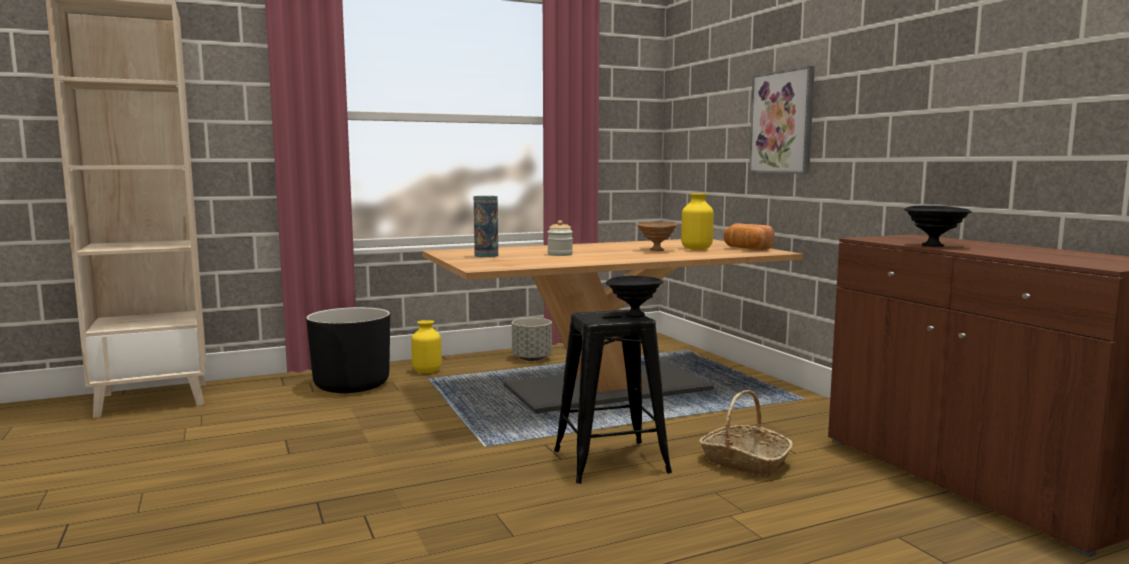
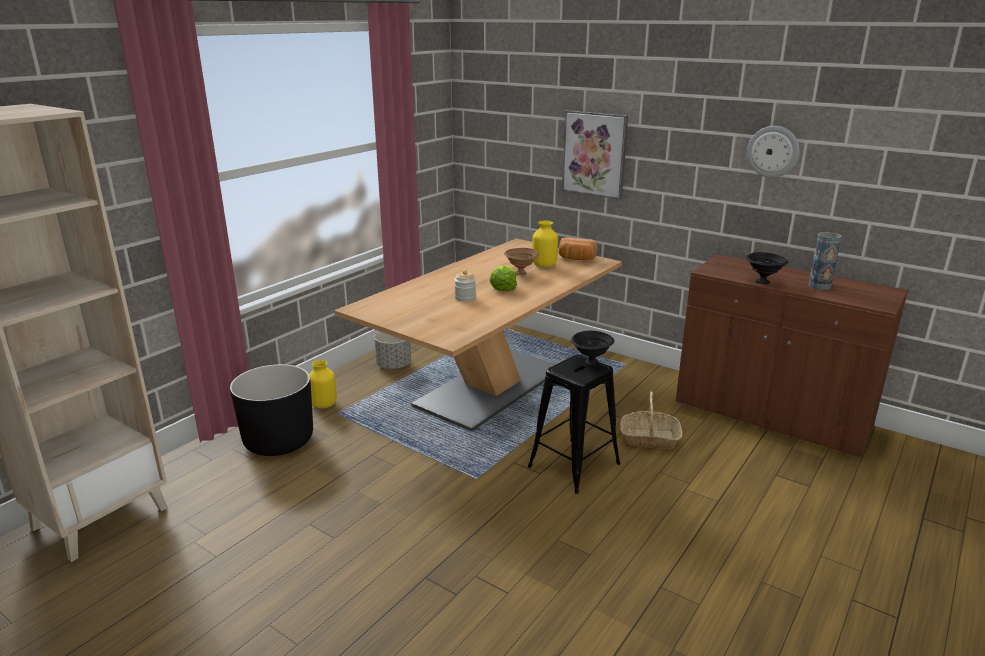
camera: 30 degrees left, 15 degrees up
vase [474,196,498,257] -> vase moved to [809,232,842,290]
none -> lettuce [490,265,517,291]
none -> wall clock [747,126,800,178]

